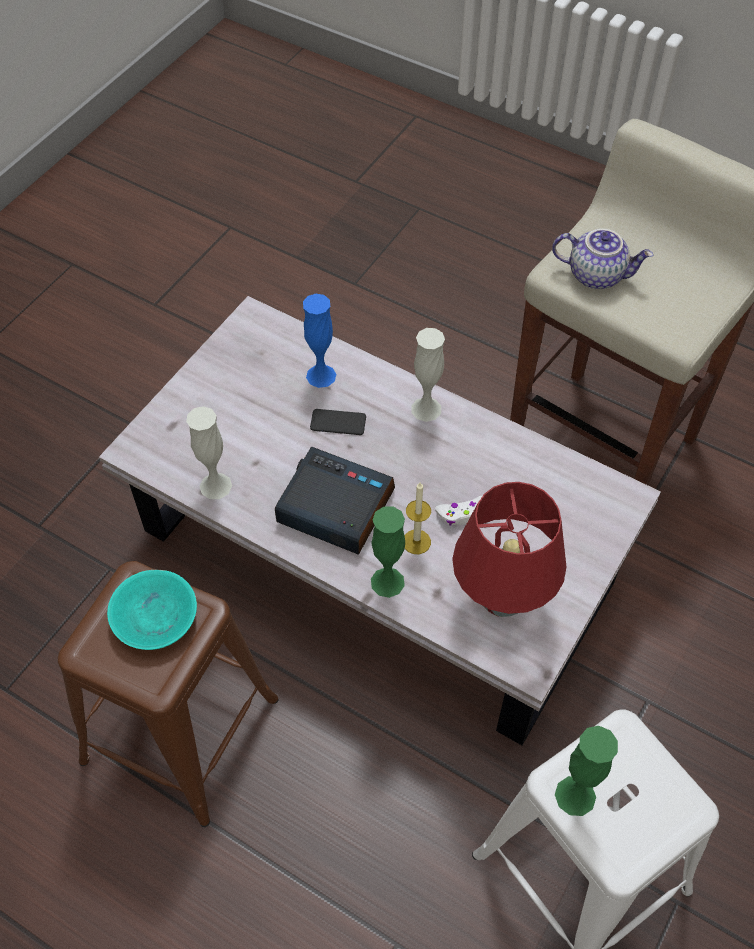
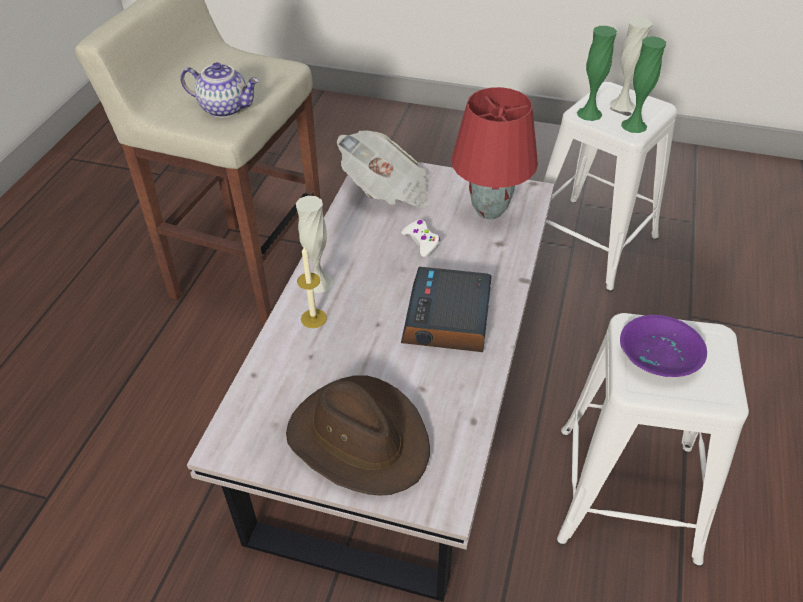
camera: 105 degrees left, 10 degrees down
brown stool [58,561,278,827] -> white stool [556,313,749,567]
turquoise bowl [107,570,197,650] -> purple bowl [620,315,707,377]
white vase [186,406,232,499] -> white vase moved to [610,17,652,112]
blue vase [303,294,336,388] -> none
phone [310,409,366,435] -> none
green vase [371,506,405,598] -> green vase moved to [577,26,617,121]
candle [405,482,431,554] -> candle moved to [297,246,327,328]
teapot [552,229,653,289] -> teapot turned 105 degrees clockwise [180,62,259,118]
none -> brown hat [286,375,430,496]
none -> newspaper [337,130,429,209]

